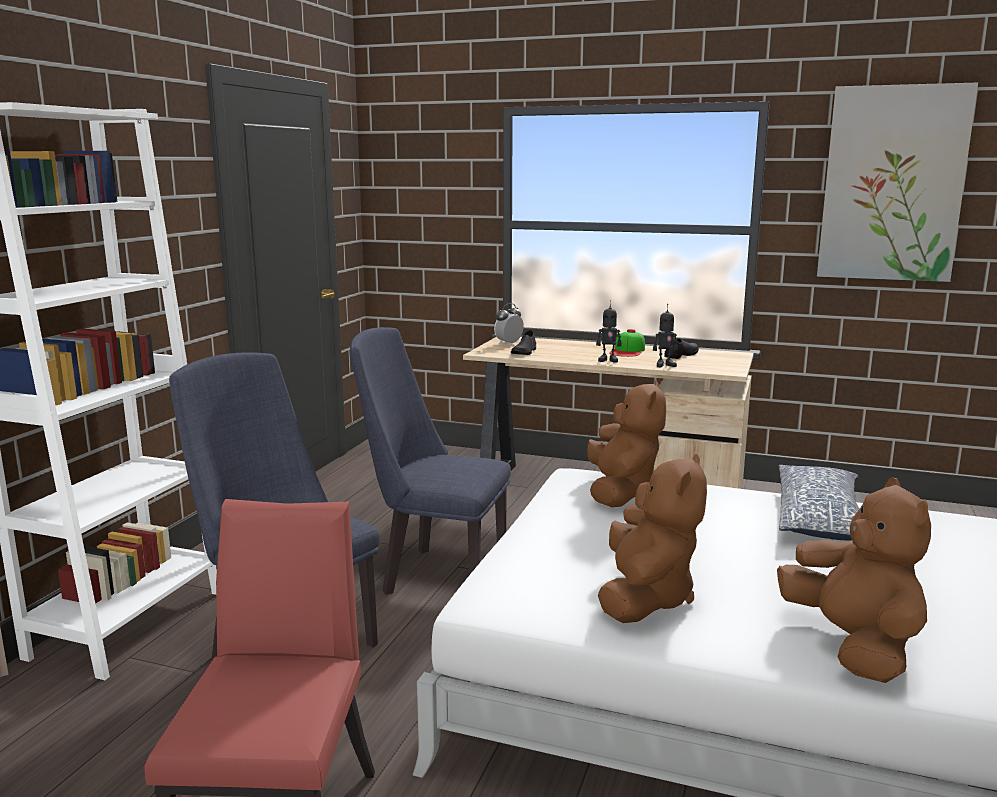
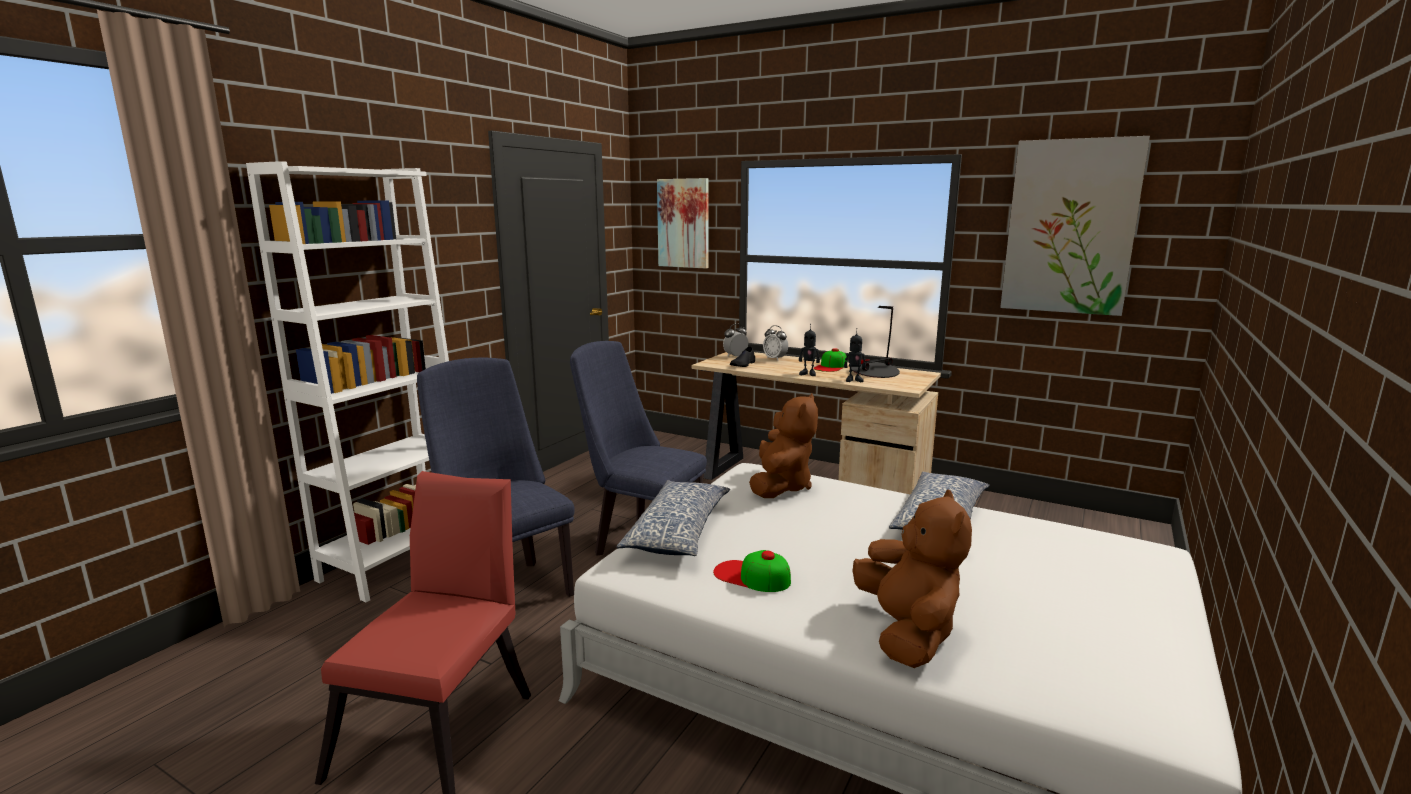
camera: 10 degrees right, 0 degrees up
brown plush toy [598,454,707,623] -> cap [713,550,791,592]
black shoe [664,338,699,359] -> table lamp [851,306,900,378]
none -> pillow [616,480,730,556]
none -> picture [657,178,709,269]
none -> alarm clock [763,325,788,360]

